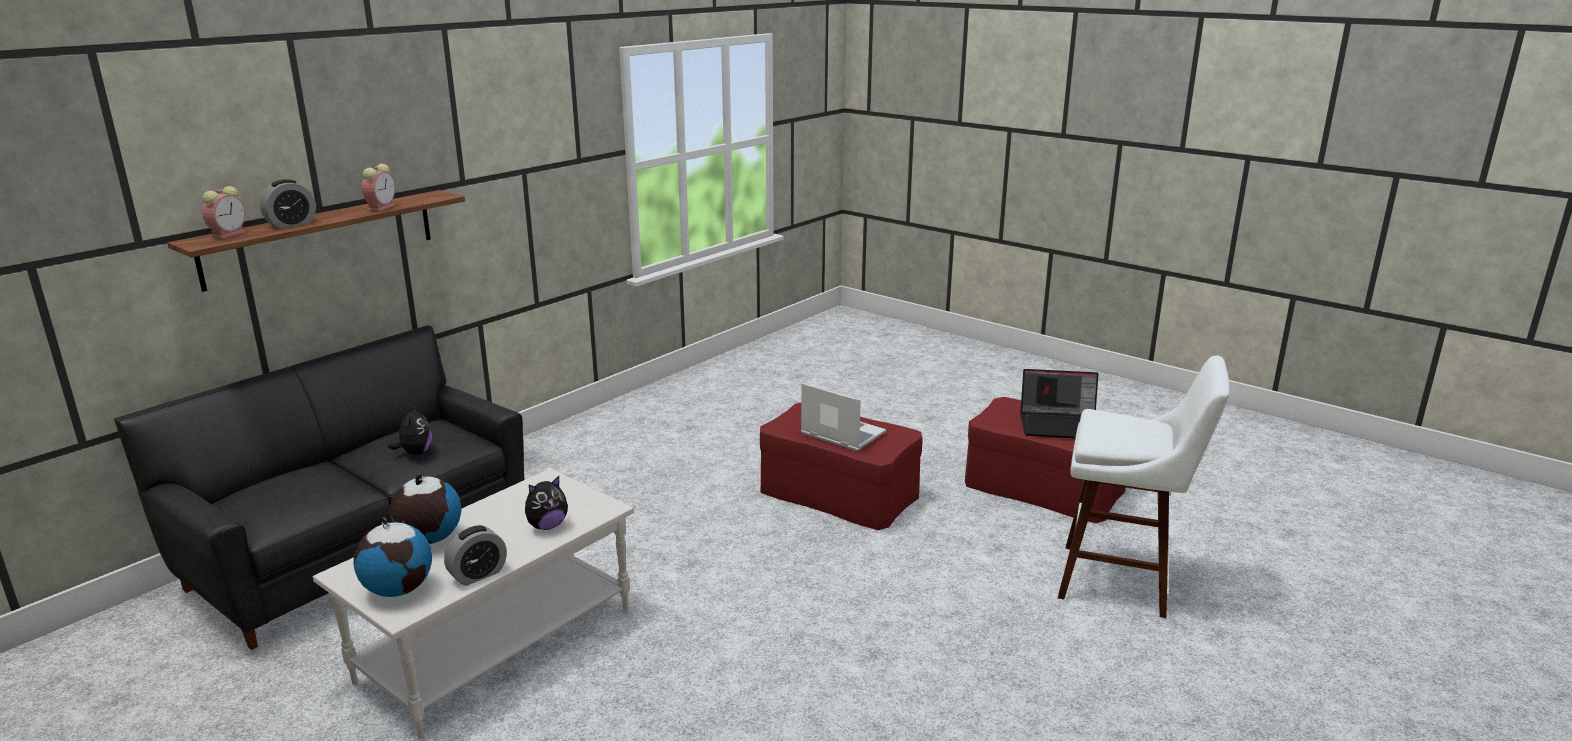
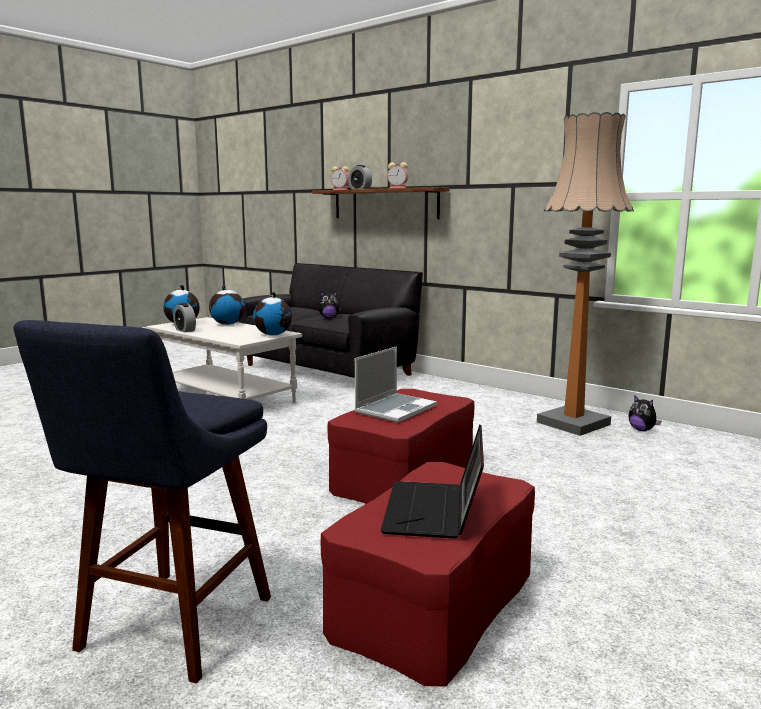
camera: 90 degrees right, 10 degrees down
plush toy [525,476,568,530] -> plush toy moved to [628,395,662,431]
white stool [1058,356,1230,618] -> blue stool [13,320,271,684]
none -> globe [253,292,292,335]
none -> floor lamp [537,112,634,436]

